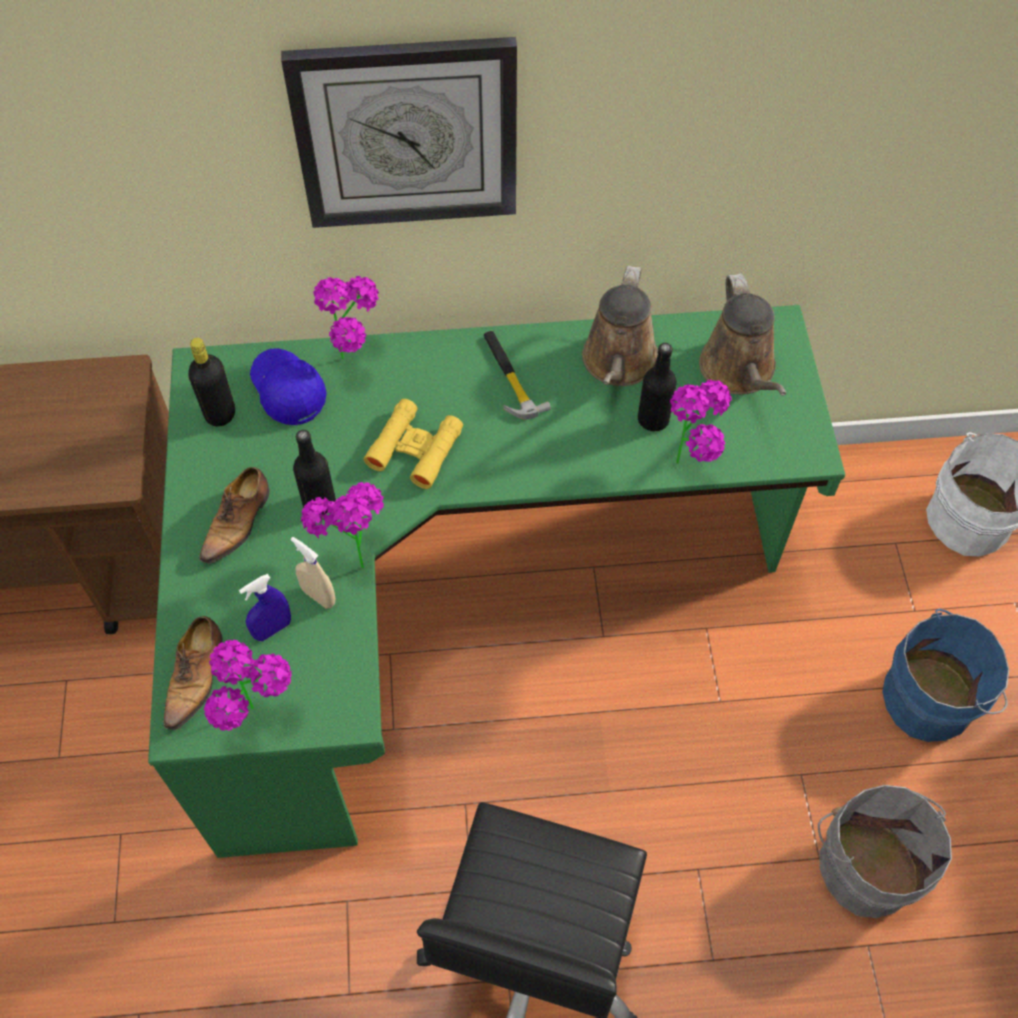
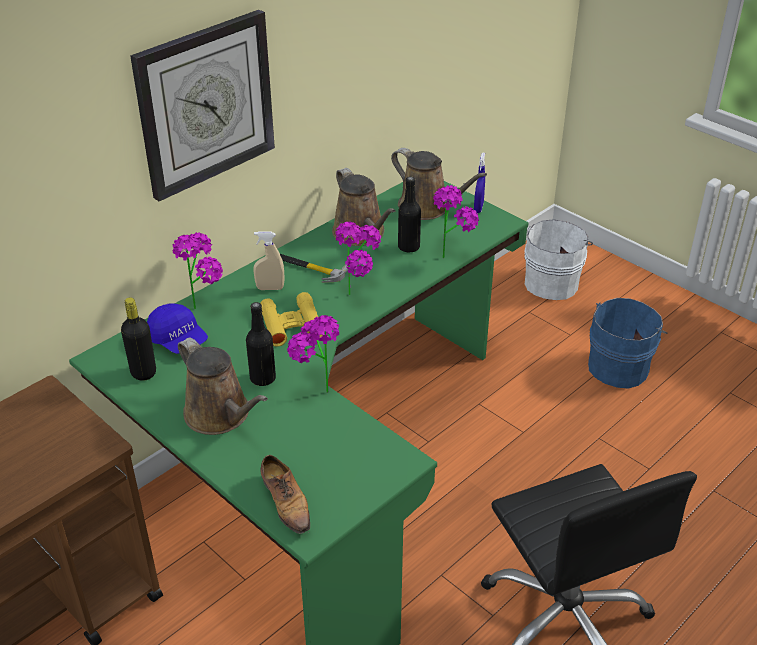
camera: 40 degrees left, 20 degrees down
shoe [199,467,270,564] -> brown watering can [178,337,268,435]
potted plant [204,640,292,731] -> potted plant moved to [335,221,381,295]
blue spray bottle [239,574,291,641] -> blue spray bottle moved to [474,152,485,213]
blue cap [250,348,327,425] -> blue cap turned 150 degrees counterclockwise [147,303,208,354]
beige spray bottle [291,537,335,609] -> beige spray bottle moved to [253,231,285,290]
grey bucket [818,785,952,918] -> none

